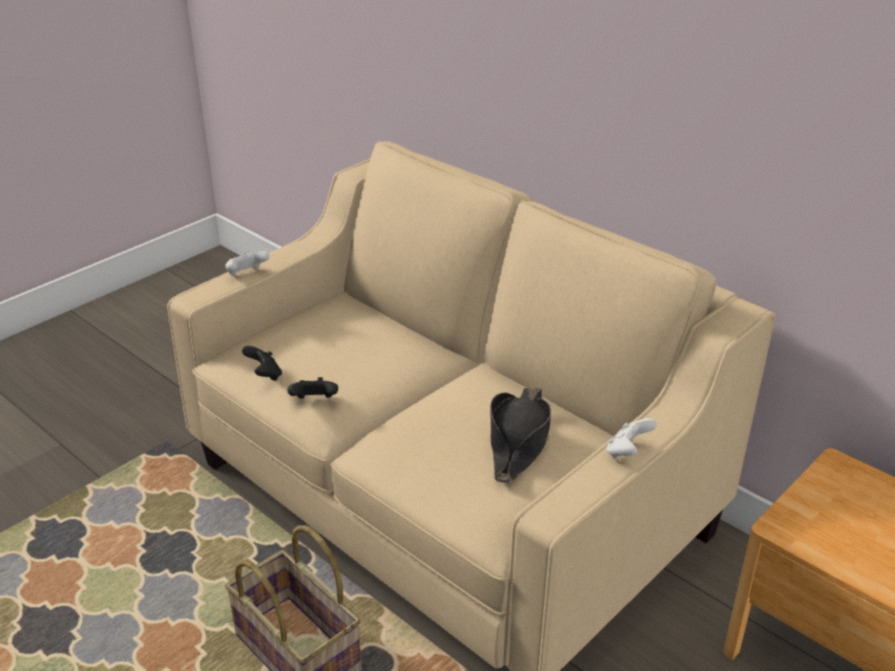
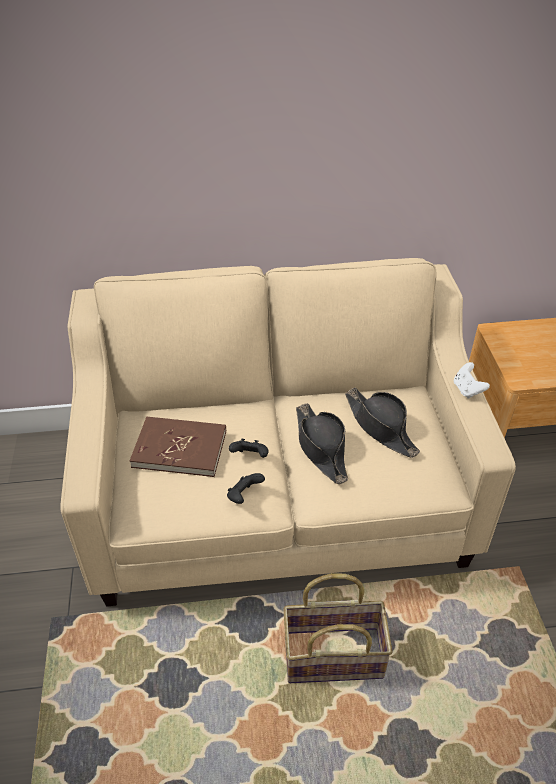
camera: 50 degrees left, 10 degrees up
white game controller [225,251,269,276] -> none
black game controller [242,346,282,381] -> black game controller moved to [229,438,268,458]
none -> brown book [130,417,226,477]
none -> black hat [296,403,348,484]

